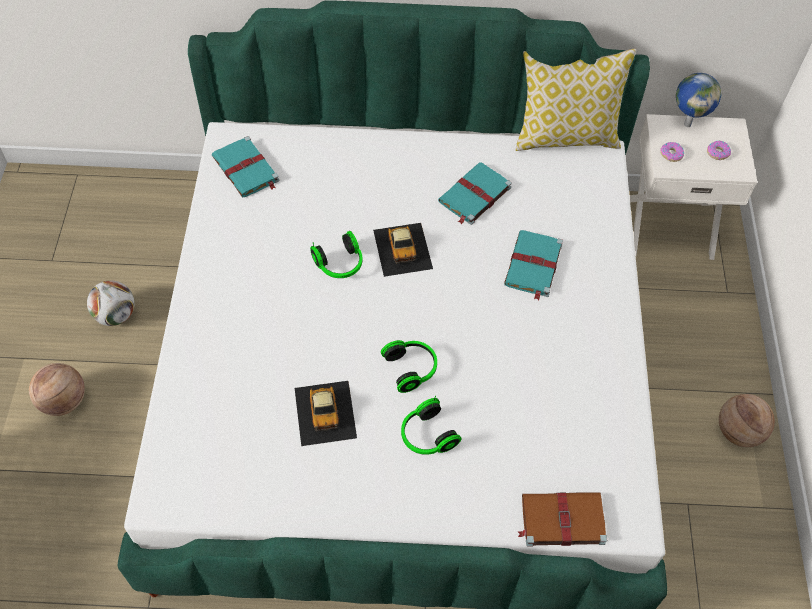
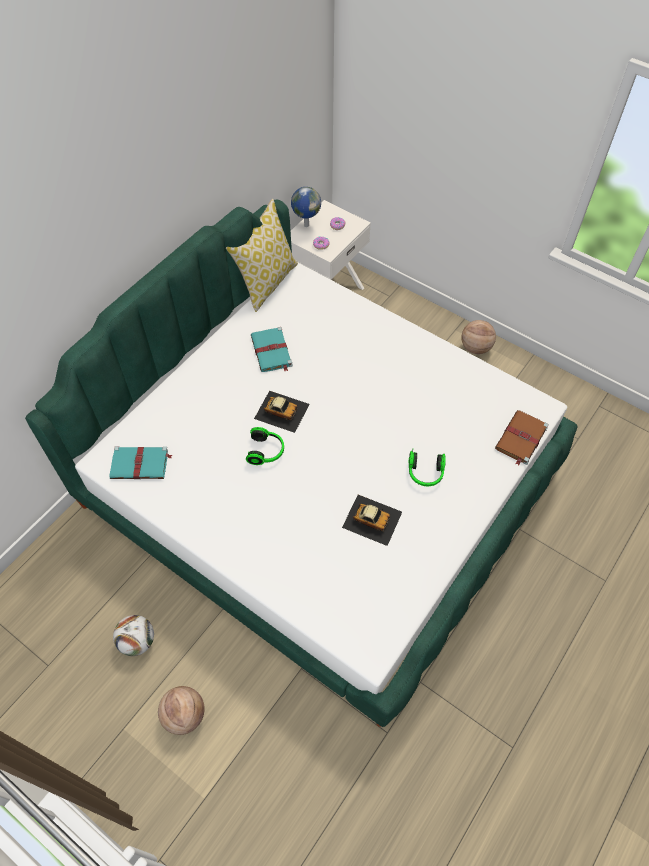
camera: 55 degrees left, 0 degrees up
headphones [381,340,437,393] -> none
turquoise book [504,230,563,300] -> none

